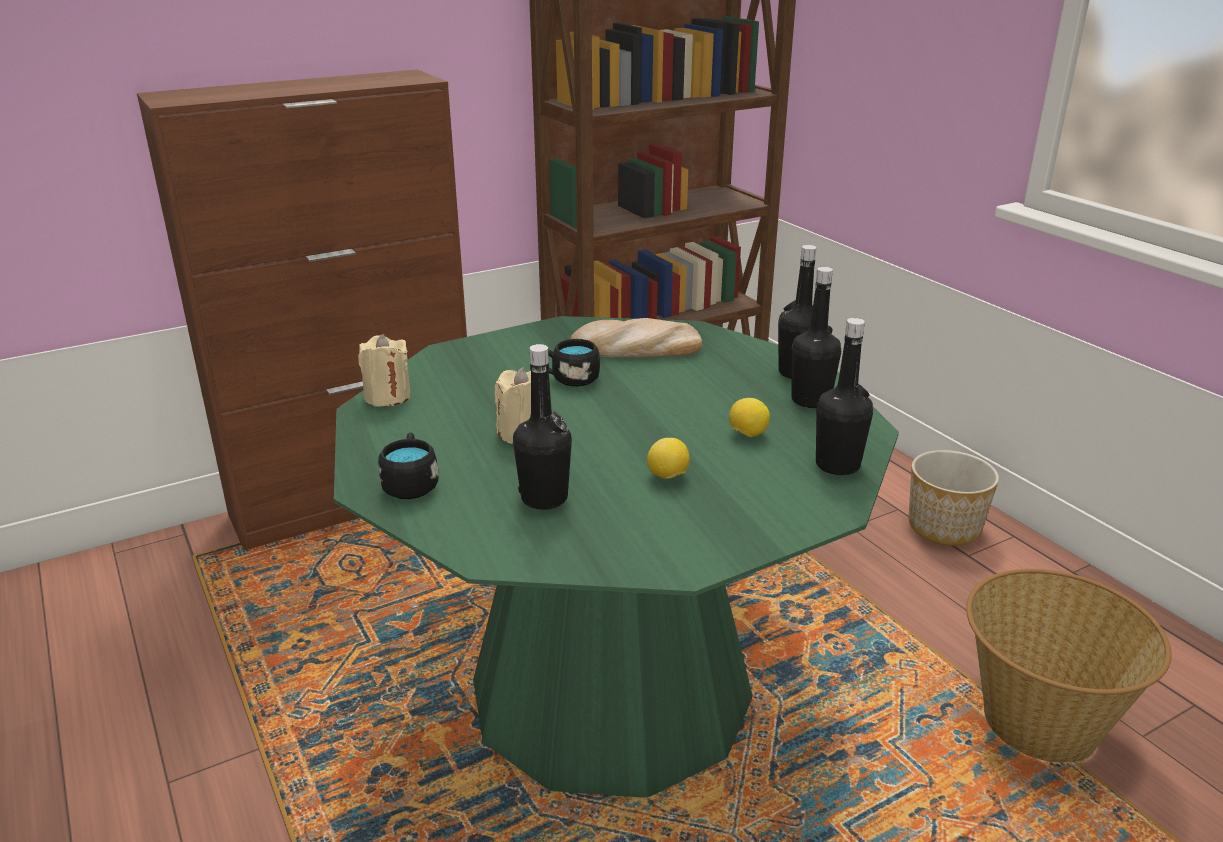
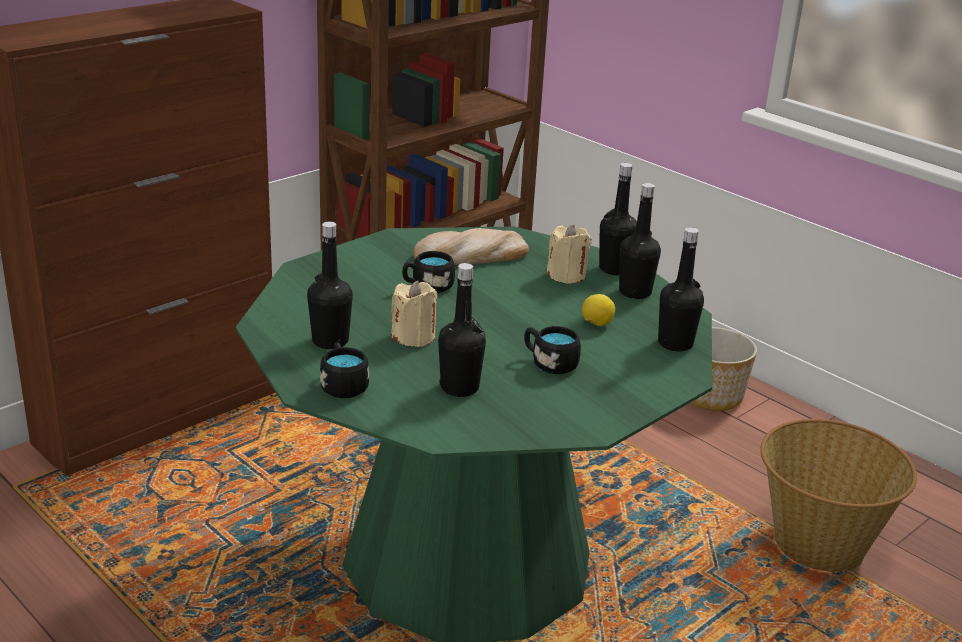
camera: 15 degrees left, 0 degrees up
beige candle [358,334,411,407] -> beige candle moved to [547,224,592,284]
lemon [647,438,690,479] -> black mug [525,326,581,374]
none -> black bottle [307,222,353,349]

